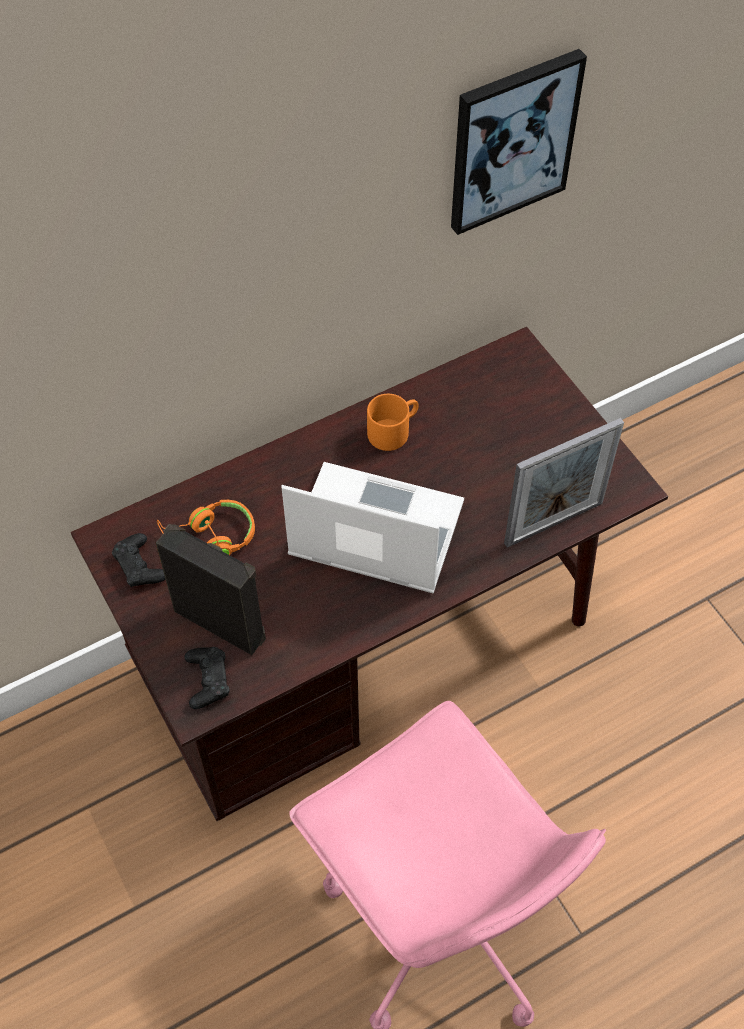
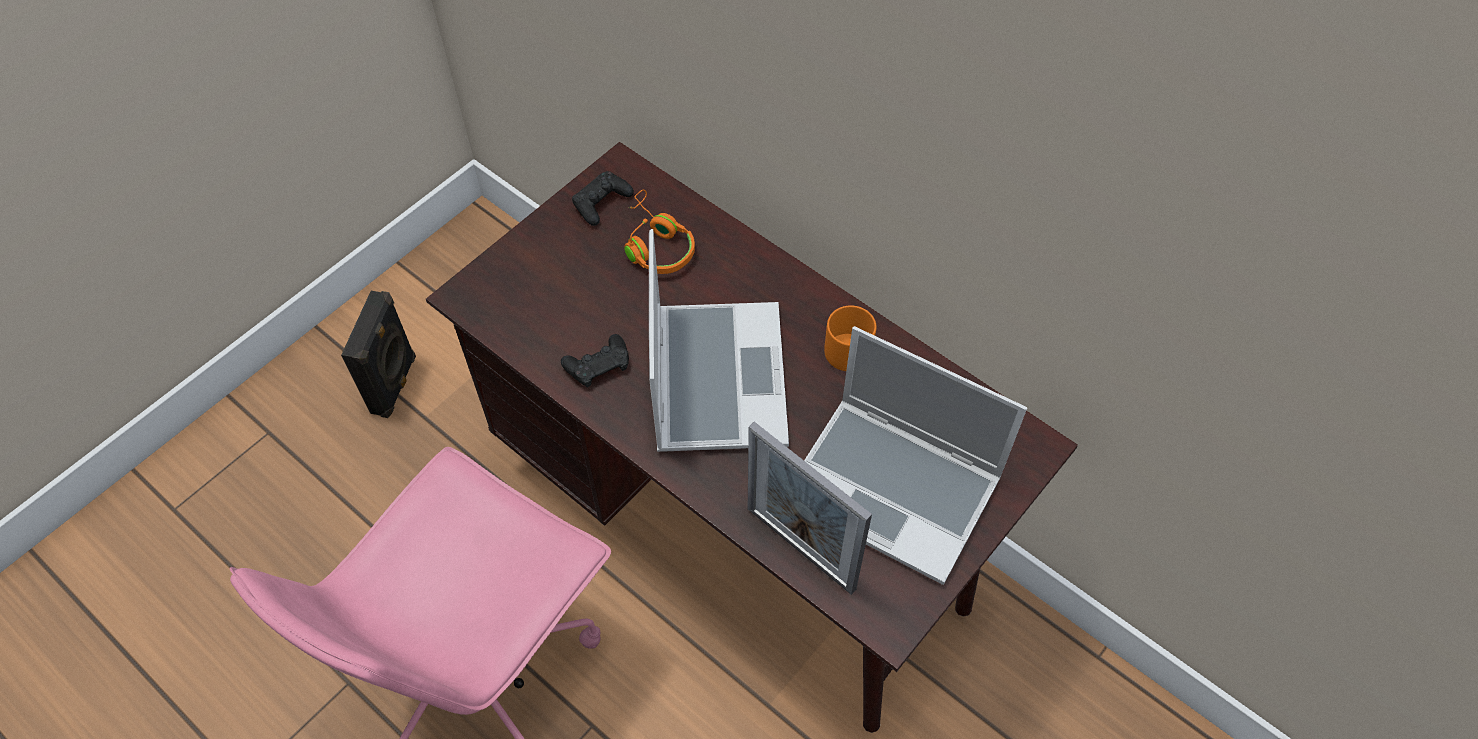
camera: 70 degrees right, 0 degrees up
black speaker [156,524,266,655] -> black speaker moved to [341,291,416,418]
black game controller [184,647,230,709] -> black game controller moved to [561,334,629,387]
picture [451,49,587,235] -> none
none -> laptop [804,326,1027,585]

